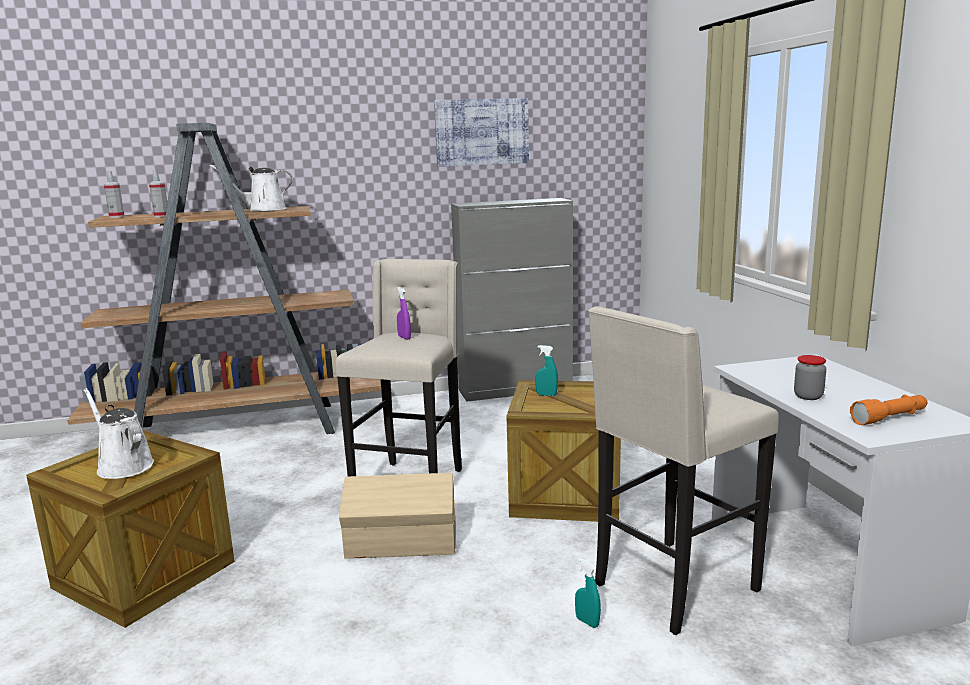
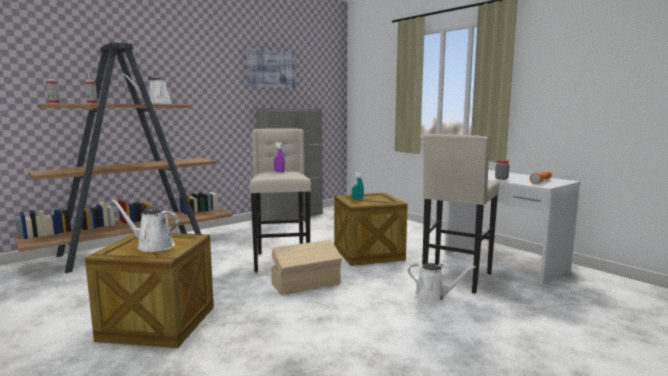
camera: 25 degrees left, 5 degrees down
turquoise spray bottle [575,558,601,628] -> white watering can [408,263,476,302]

